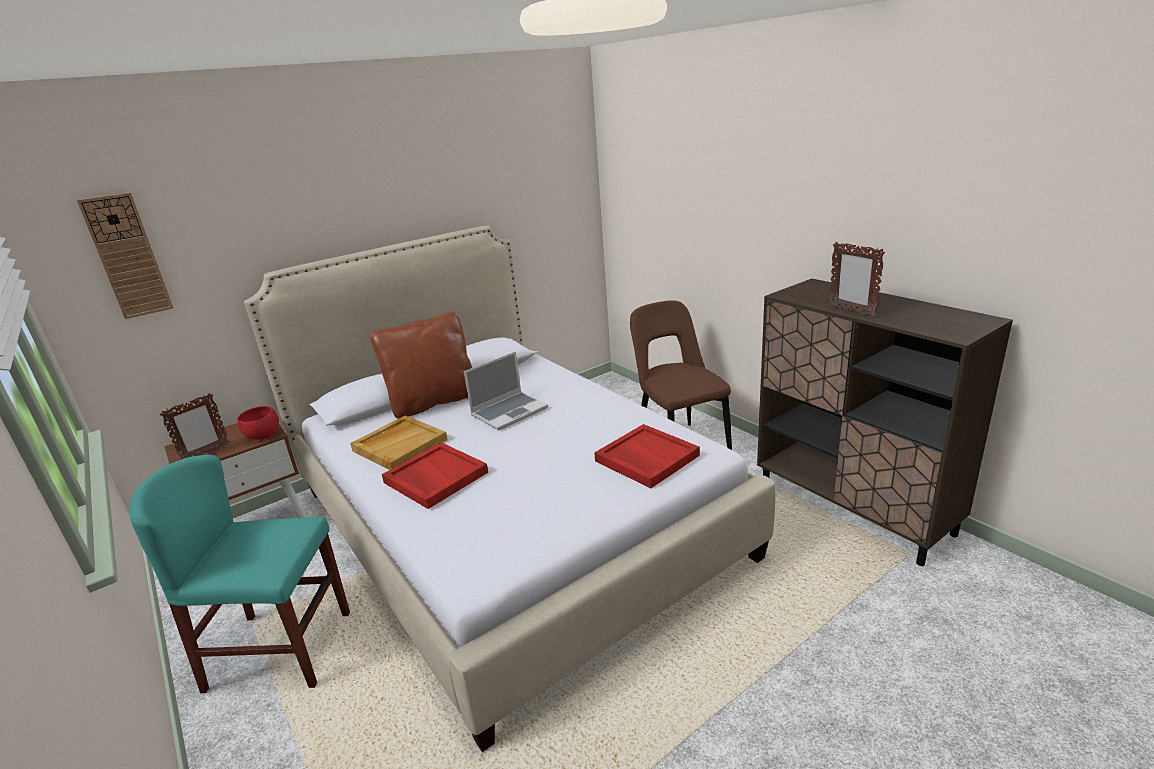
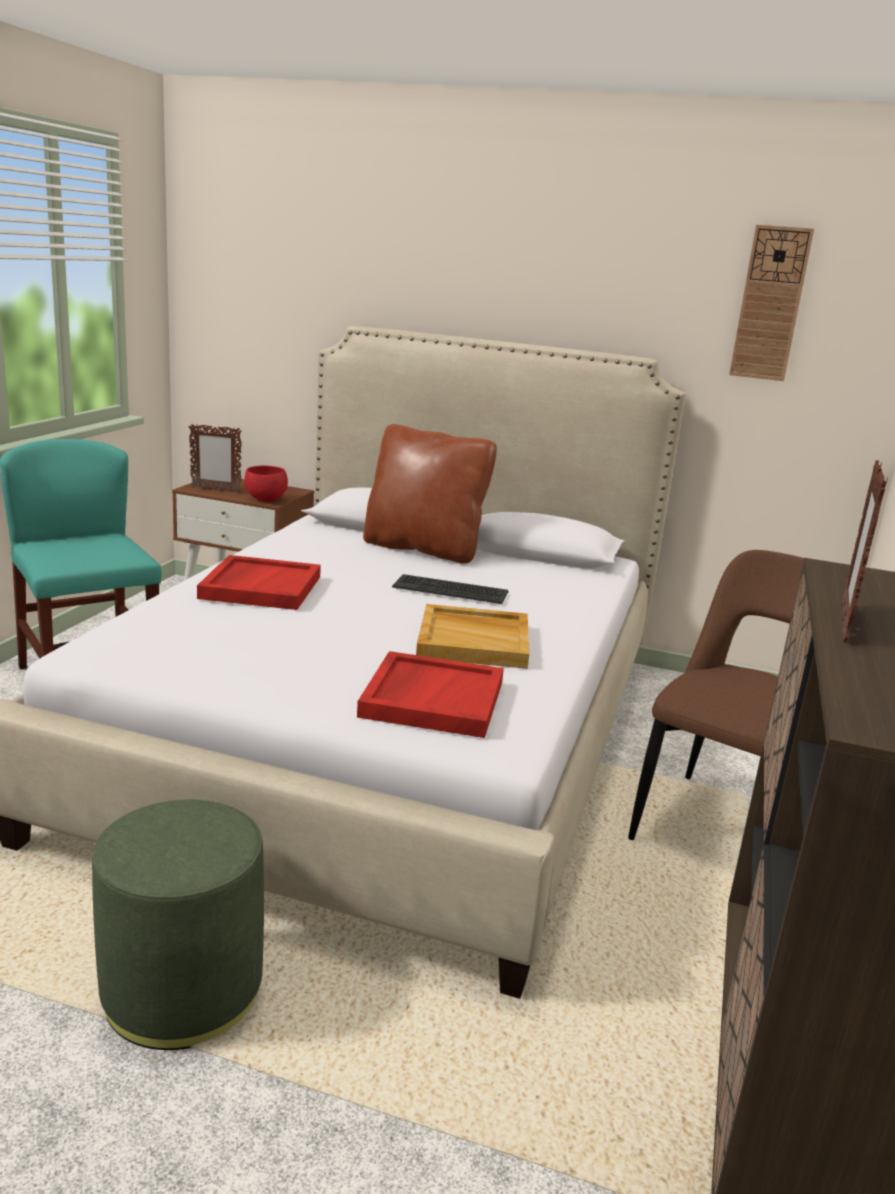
camera: 50 degrees right, 5 degrees down
wall clock [77,192,173,319] -> wall clock moved to [729,224,814,381]
beige tray [350,415,448,470] -> beige tray moved to [416,604,529,669]
laptop [464,351,548,430] -> keyboard [392,574,509,604]
none -> green ottoman [92,800,264,1050]

